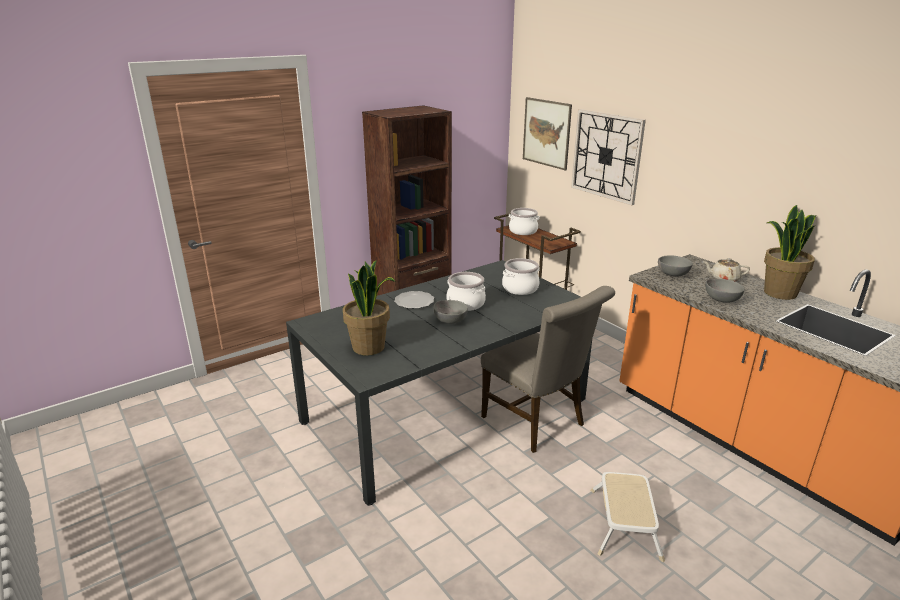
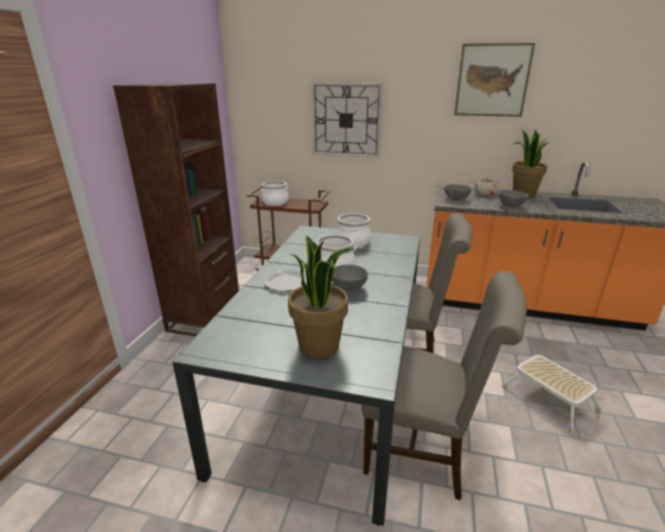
camera: 40 degrees left, 0 degrees up
picture [523,97,572,170] -> picture moved to [454,43,535,117]
none -> beige chair [362,271,527,501]

